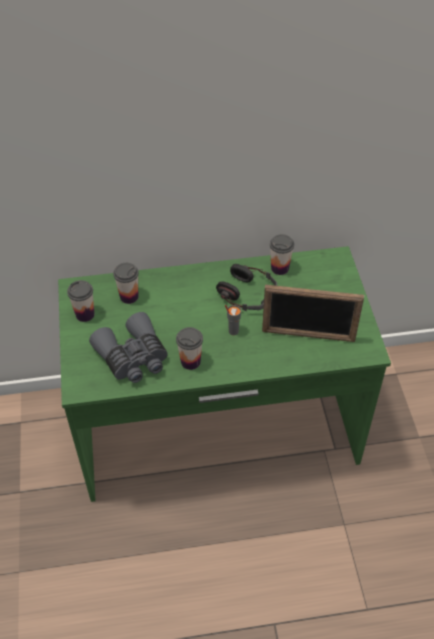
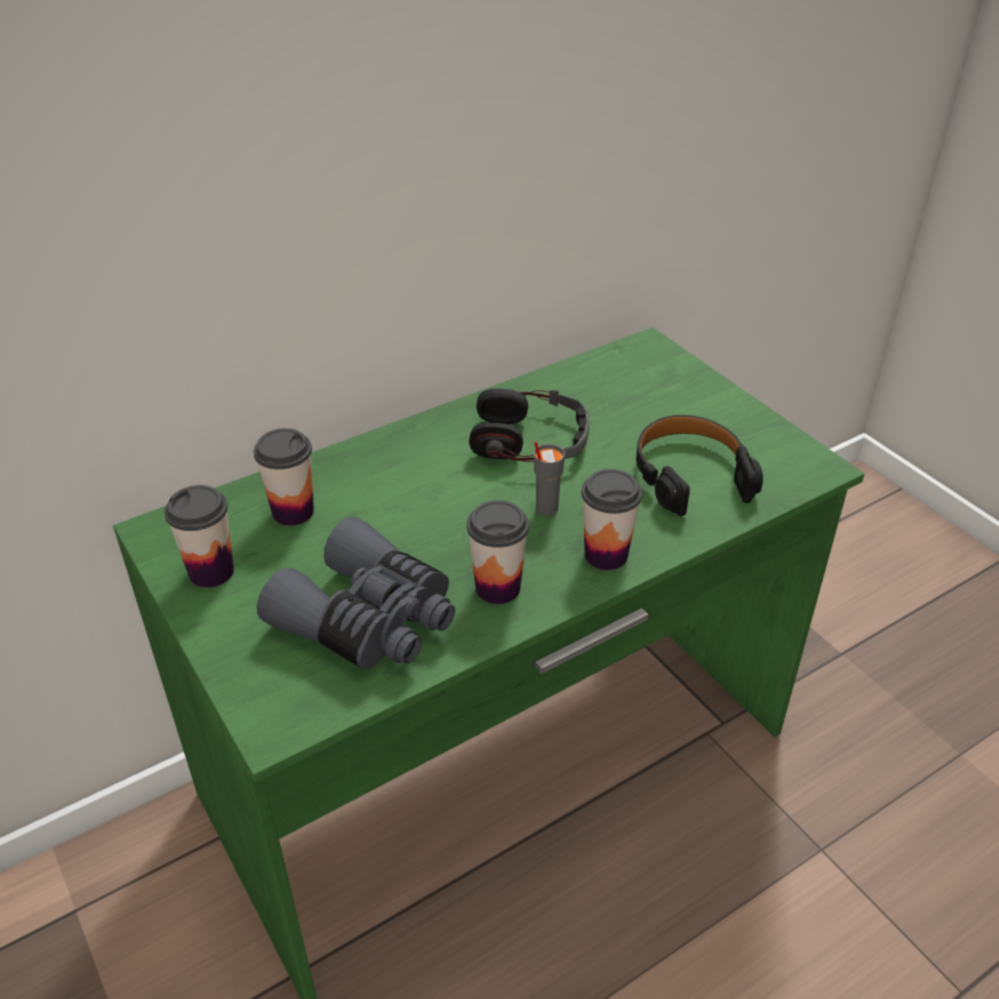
camera: 25 degrees left, 10 degrees down
picture frame [262,285,364,342] -> black headphones [636,415,763,516]
cup [270,234,294,275] -> cup moved to [581,469,642,570]

